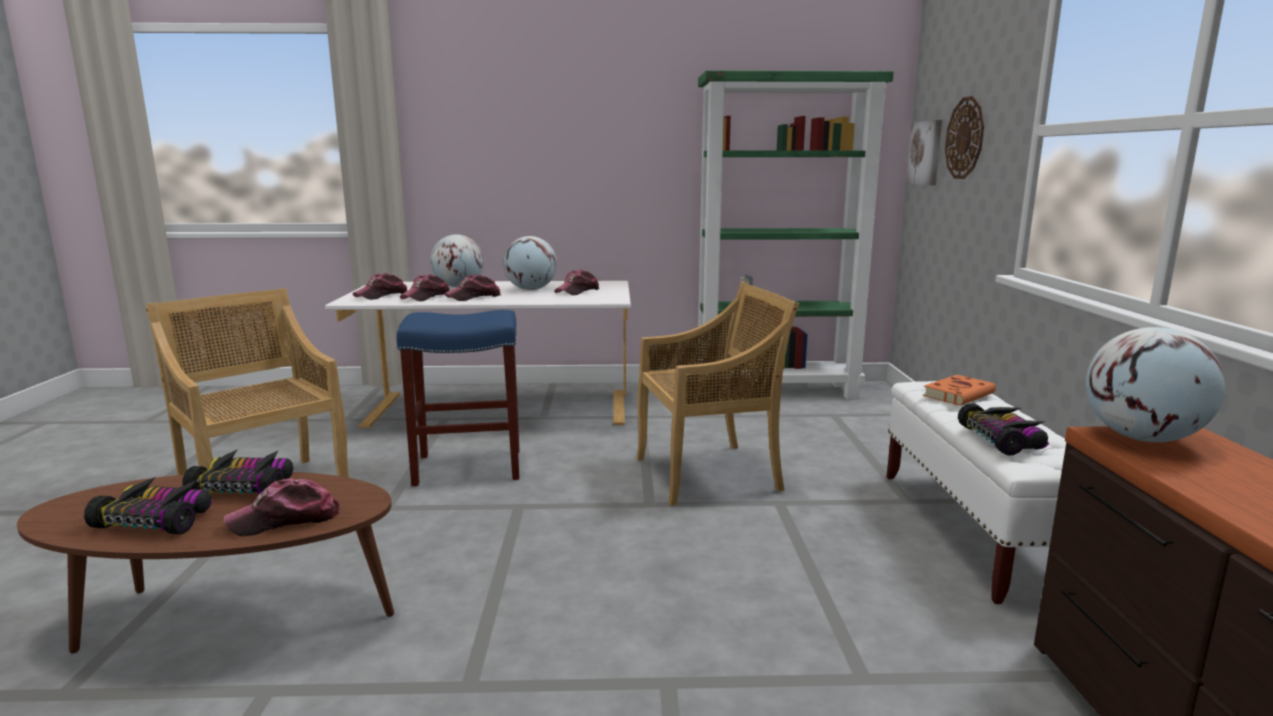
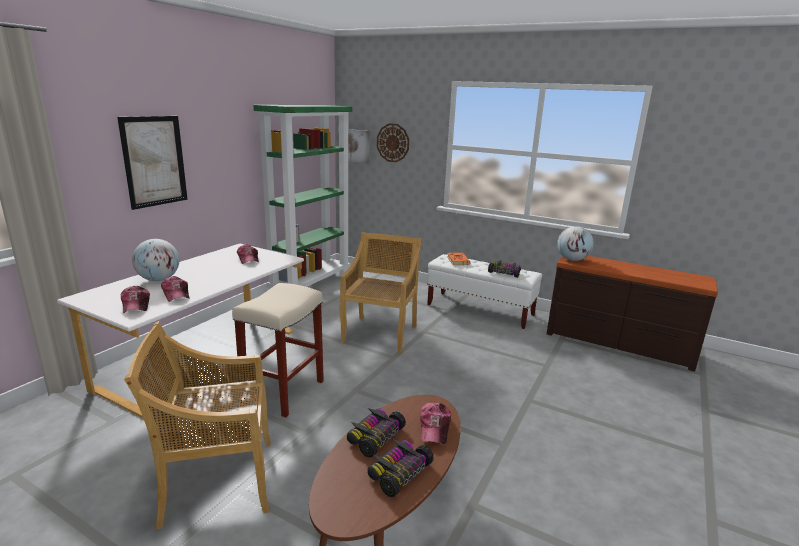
camera: 60 degrees left, 5 degrees up
blue stool [396,310,519,486] -> beige stool [232,283,324,417]
cap [444,274,501,301] -> none
globe [503,236,557,290] -> none
none -> picture [117,116,188,210]

